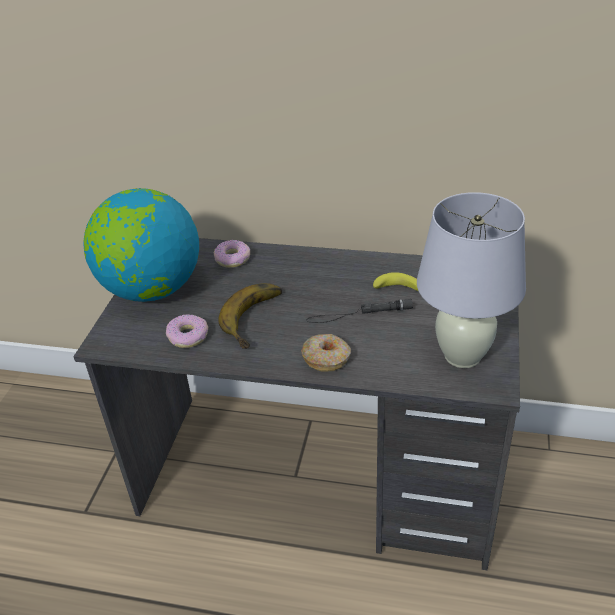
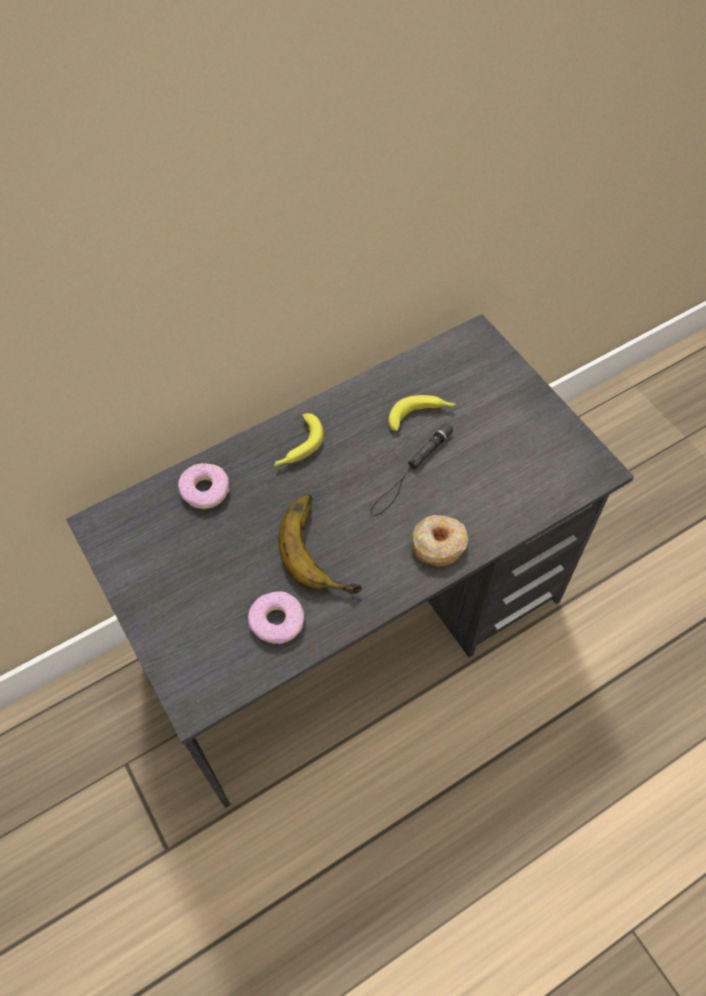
camera: 45 degrees left, 20 degrees up
globe [84,188,199,302] -> none
white table lamp [417,192,526,368] -> none
none -> banana [274,413,324,466]

